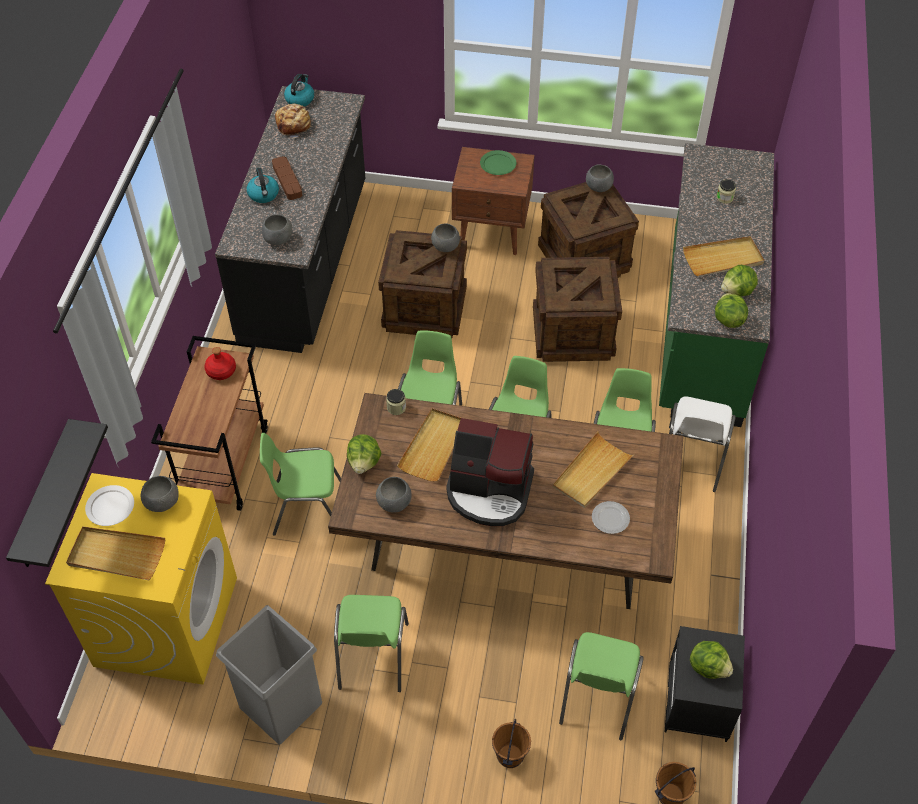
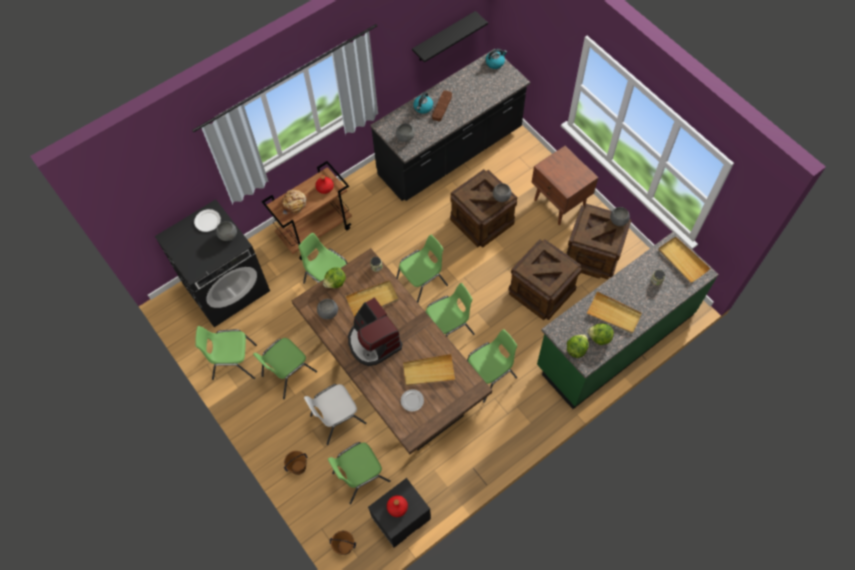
camera: 45 degrees right, 10 degrees up
black shelf [6,419,108,567] -> black shelf moved to [412,11,488,63]
yellow washing machine [45,473,237,685] -> black washing machine [155,199,270,327]
beige tray [66,526,165,580] -> beige tray moved to [658,236,710,283]
grey trash can [216,605,322,745] -> green chair [195,326,257,380]
bread [275,104,311,139] -> bread moved to [282,189,307,214]
green plate [480,150,516,175] -> none
white chair [669,396,736,492] -> white chair moved to [304,384,367,445]
lettuce [690,641,733,679] -> red bottle [387,495,408,517]

